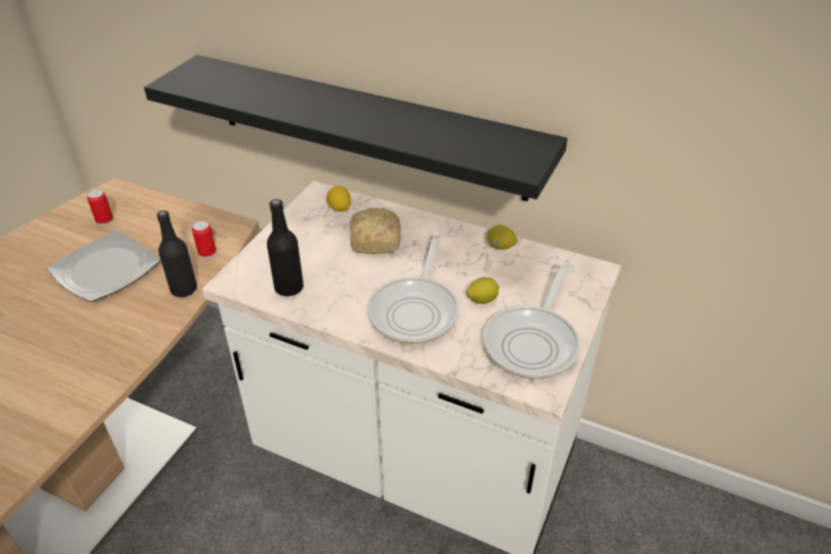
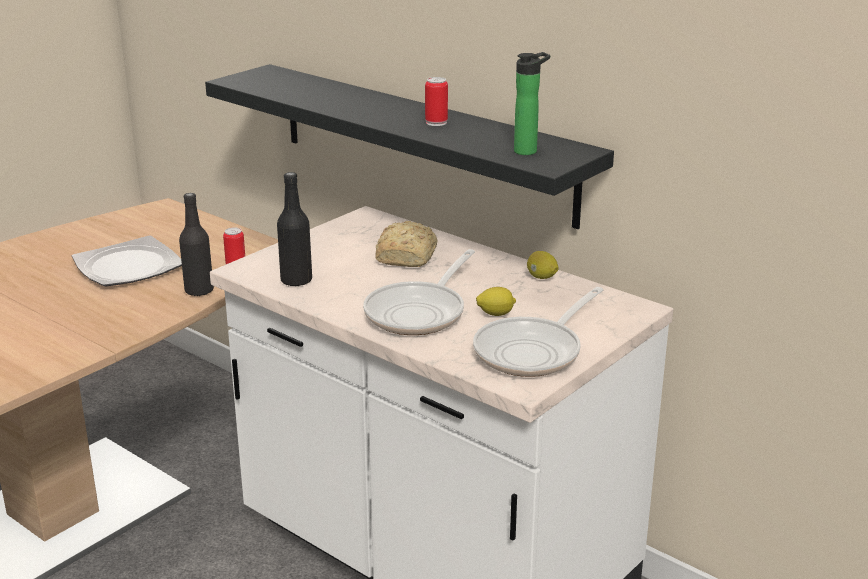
camera: 15 degrees right, 15 degrees down
can [87,189,113,226] -> can moved to [425,77,448,126]
lemon [327,186,351,212] -> none
none -> bottle [514,52,550,155]

